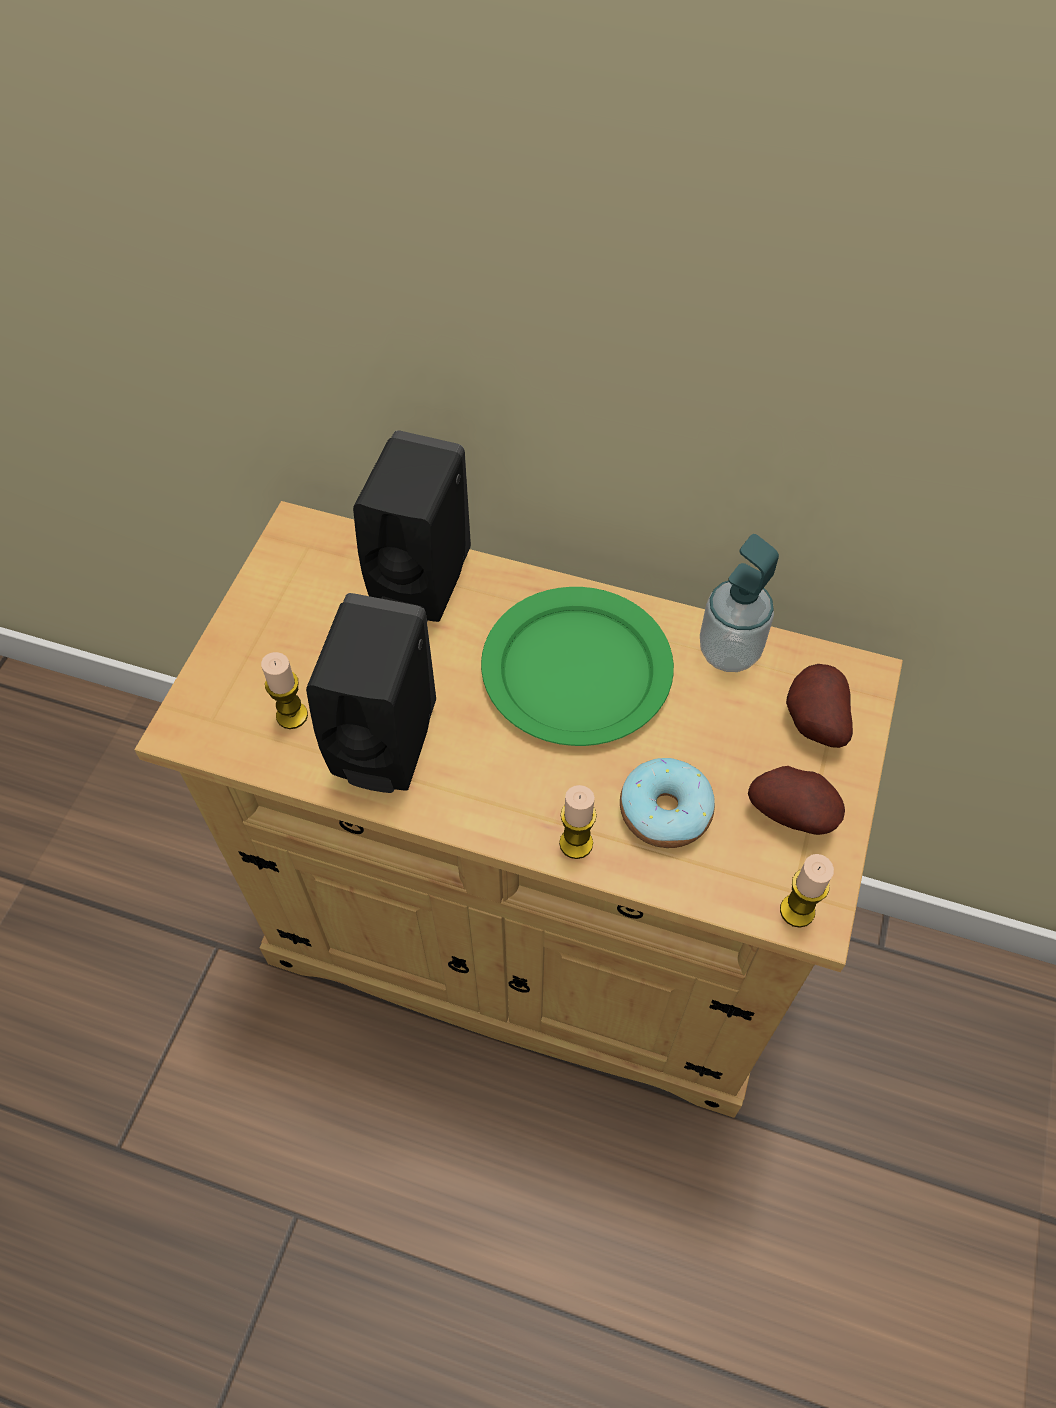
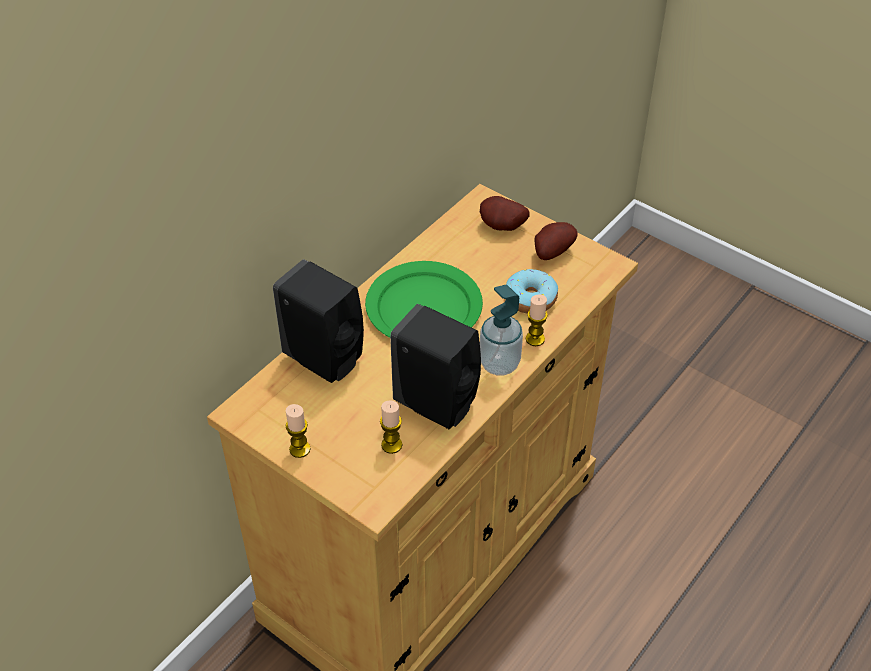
camera: 70 degrees left, 10 degrees down
soap dispenser [700,534,779,672] -> soap dispenser moved to [480,285,523,375]
candle [780,854,834,928] -> candle moved to [286,404,311,458]

